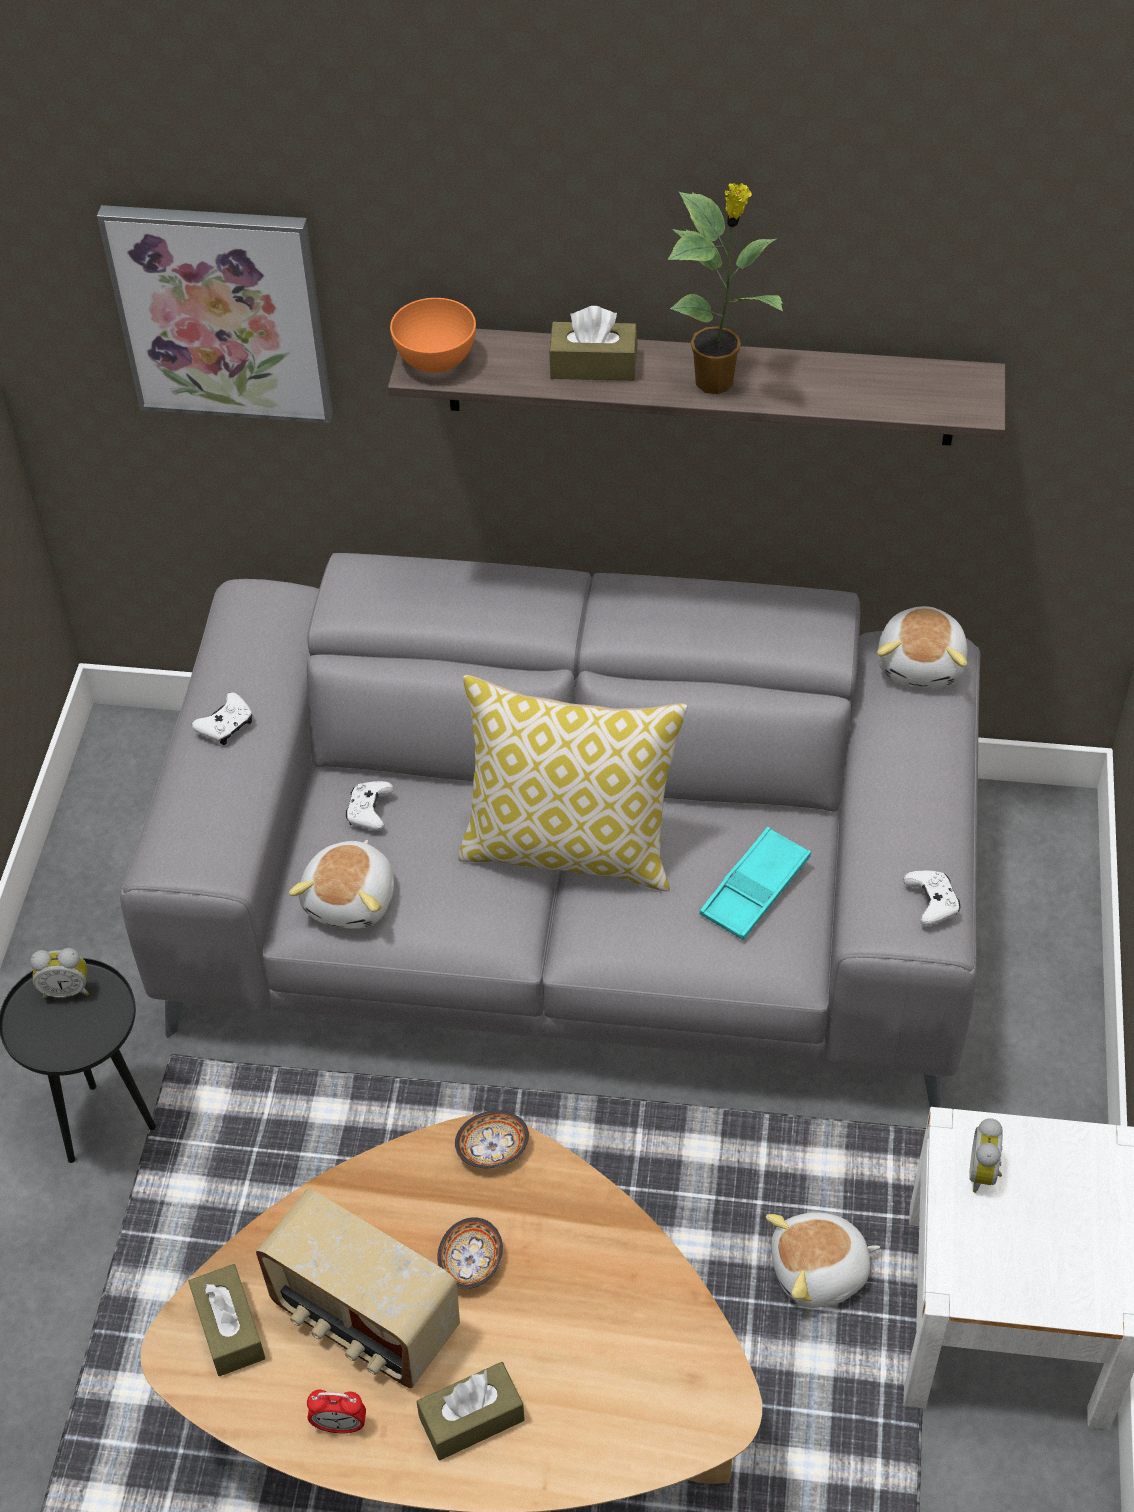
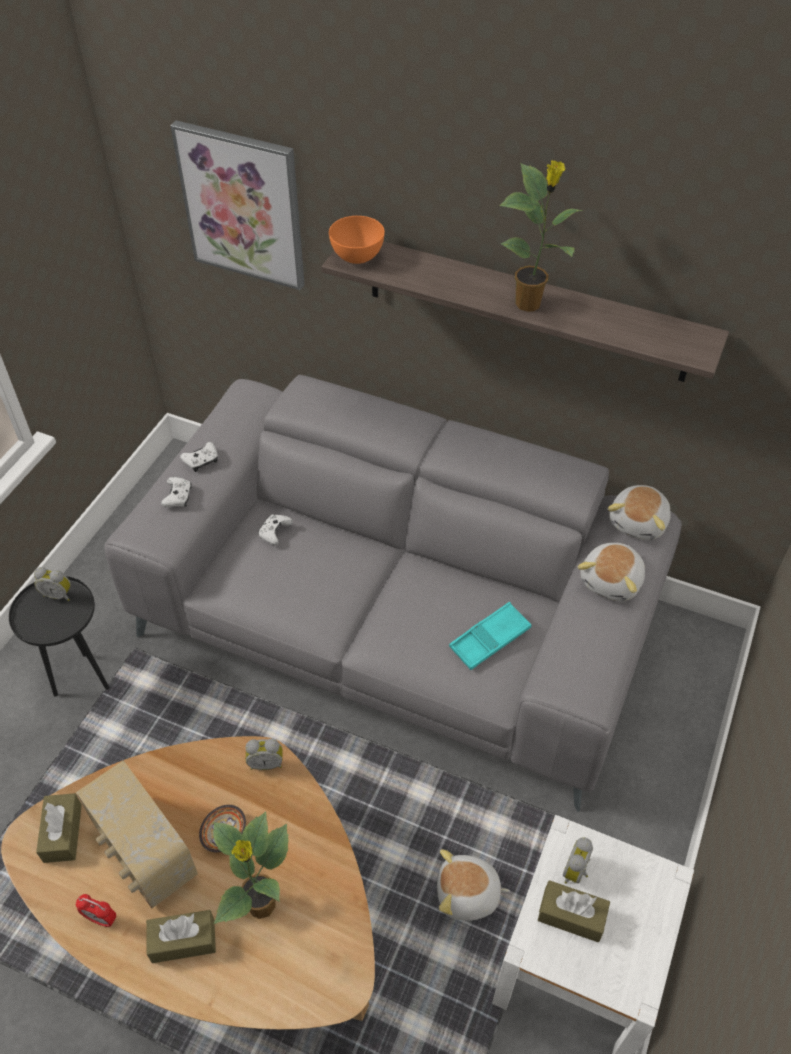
camera: 15 degrees right, 0 degrees up
plush toy [289,840,394,929] -> plush toy moved to [578,543,645,601]
bowl [455,1110,529,1168] -> alarm clock [245,739,283,770]
pillow [459,675,688,891] -> none
brown tissue box [549,306,638,381] -> brown tissue box moved to [538,880,610,942]
white game controller [903,870,960,926] -> white game controller moved to [161,477,192,507]
none -> potted plant [213,811,289,924]

